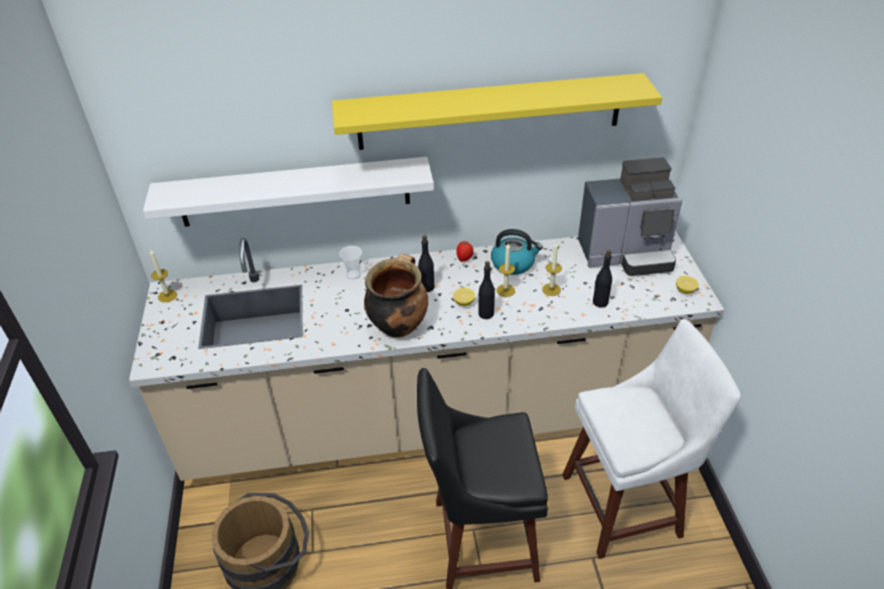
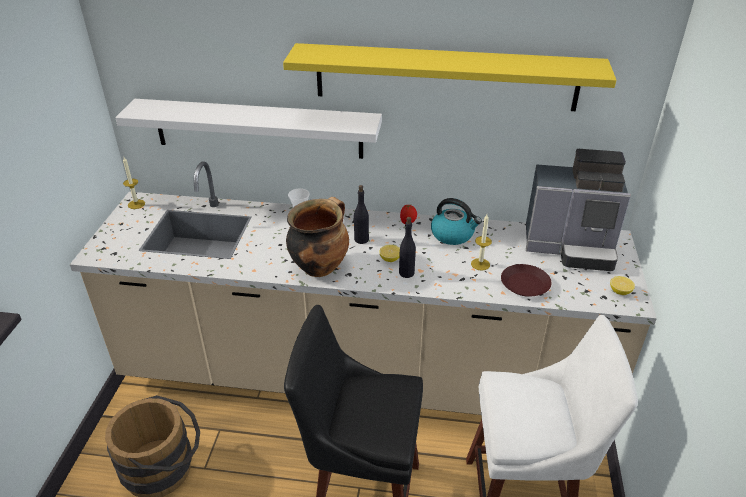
camera: 15 degrees right, 5 degrees down
candle [497,244,515,297] -> none
black bottle [593,249,612,308] -> brown plate [501,264,552,297]

